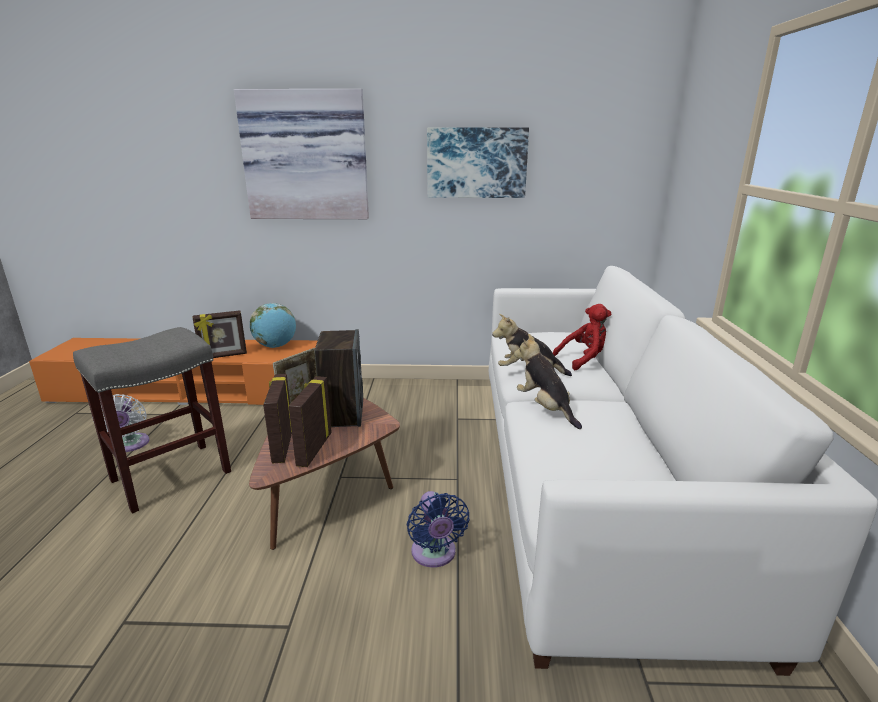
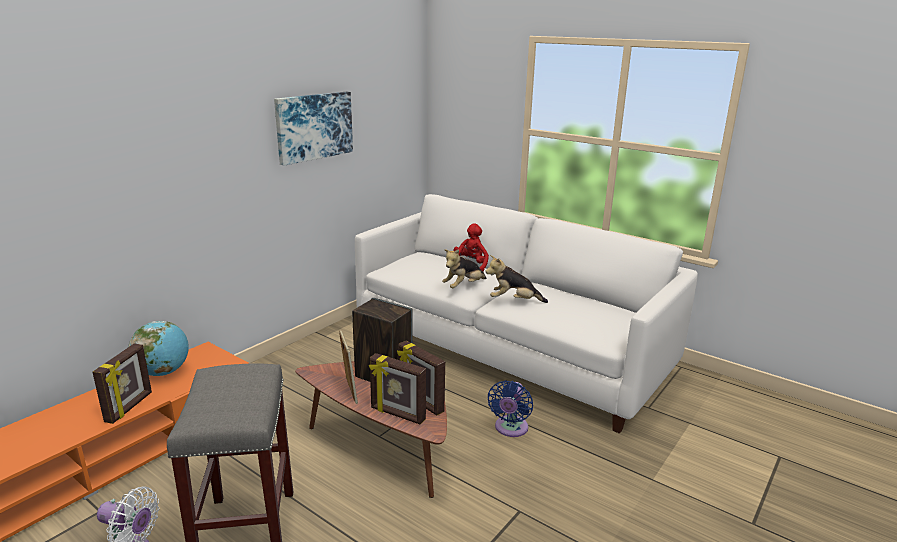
camera: 55 degrees left, 0 degrees up
picture [234,89,369,219] -> none
blue fan [407,491,470,568] -> blue fan turned 90 degrees clockwise [488,380,533,437]

